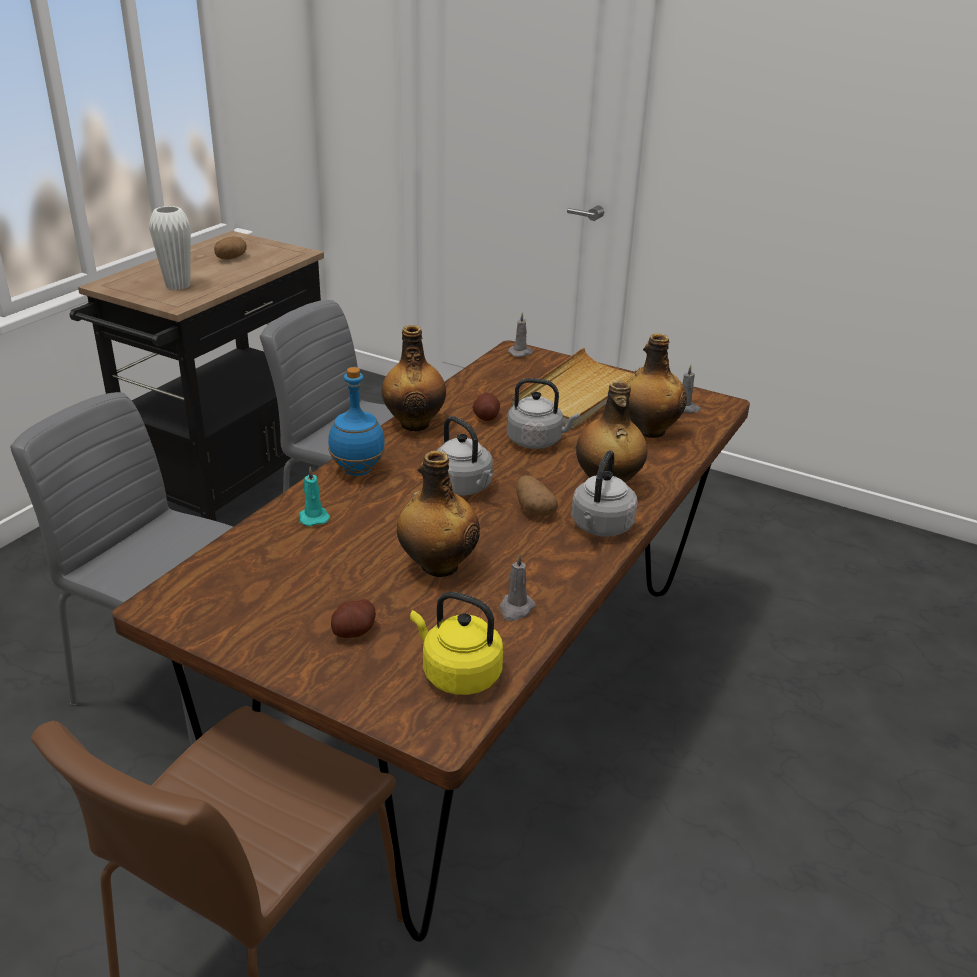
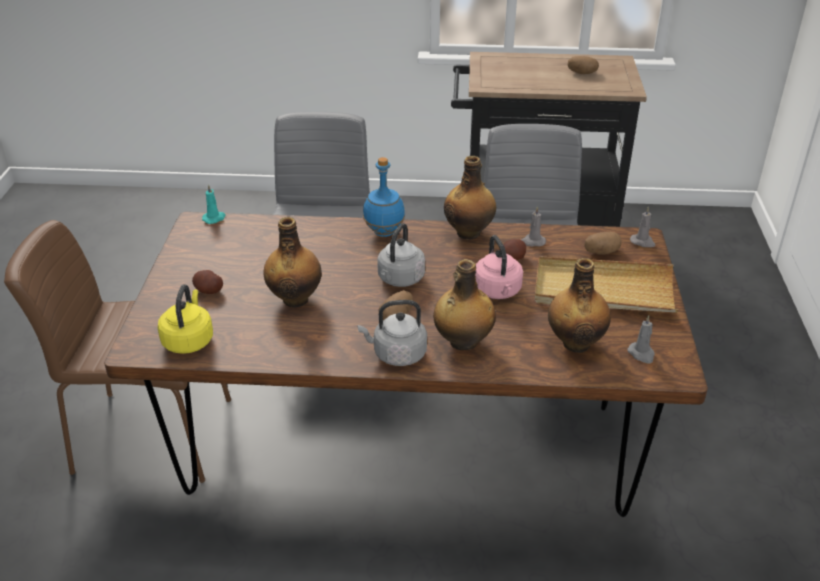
camera: 65 degrees right, 5 degrees up
white vase [149,206,191,290] -> none
turquoise candle [299,467,330,526] -> turquoise candle moved to [202,184,225,224]
grey candle [499,553,536,621] -> grey candle moved to [521,206,546,246]
grey kettle [507,378,580,449] -> pink kettle [475,235,523,299]
none -> potato [584,232,622,255]

